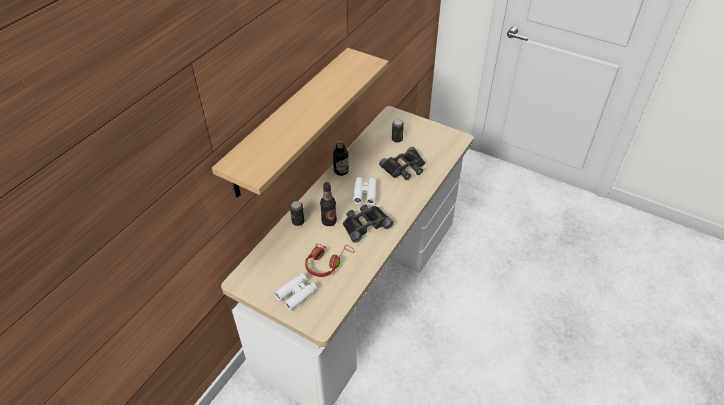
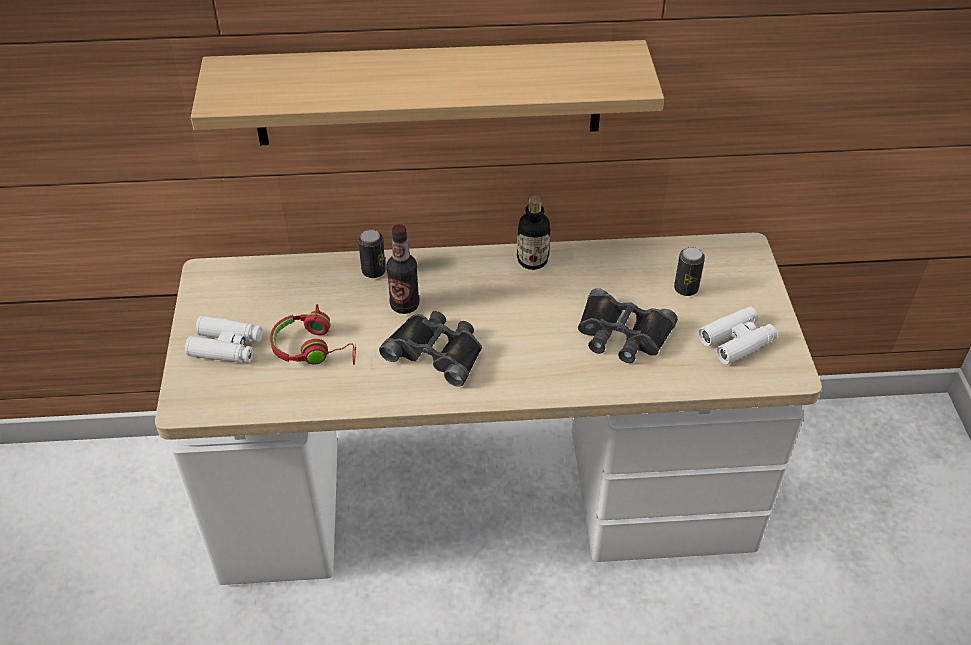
camera: 55 degrees right, 0 degrees up
white binoculars [352,177,377,205] -> white binoculars moved to [698,306,777,365]

